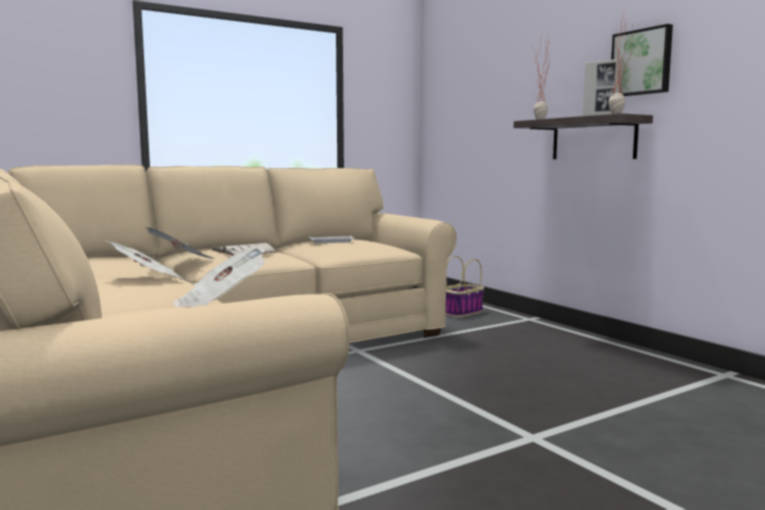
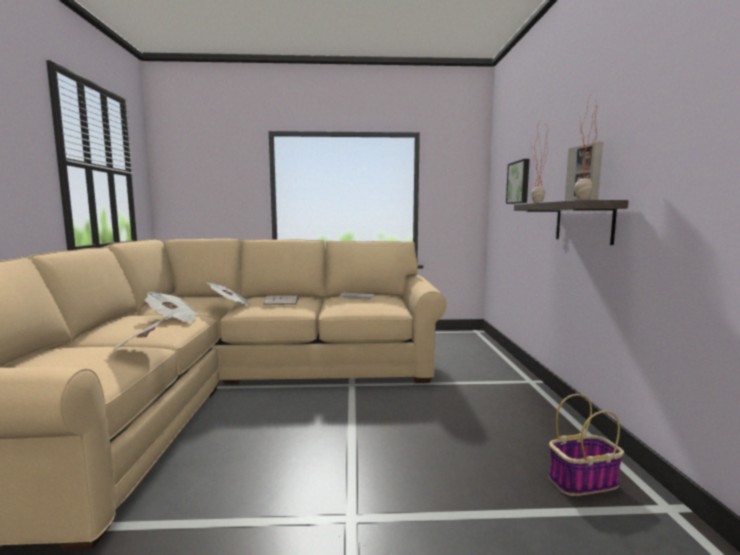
camera: 30 degrees right, 0 degrees up
basket [446,256,484,317] -> basket moved to [549,394,624,496]
picture [611,24,673,96] -> picture moved to [506,159,529,204]

